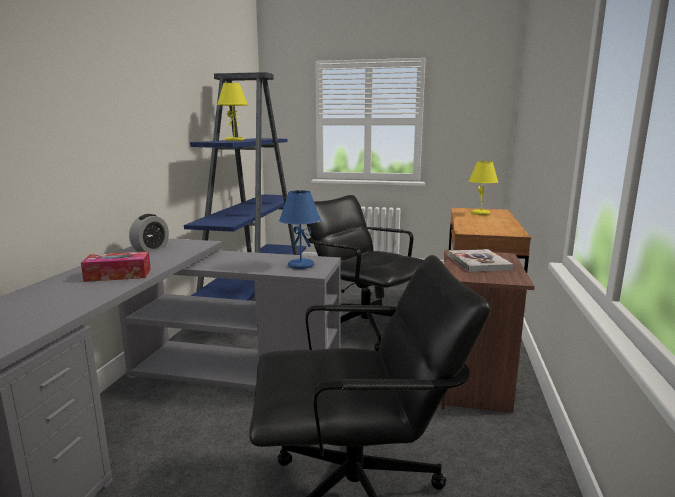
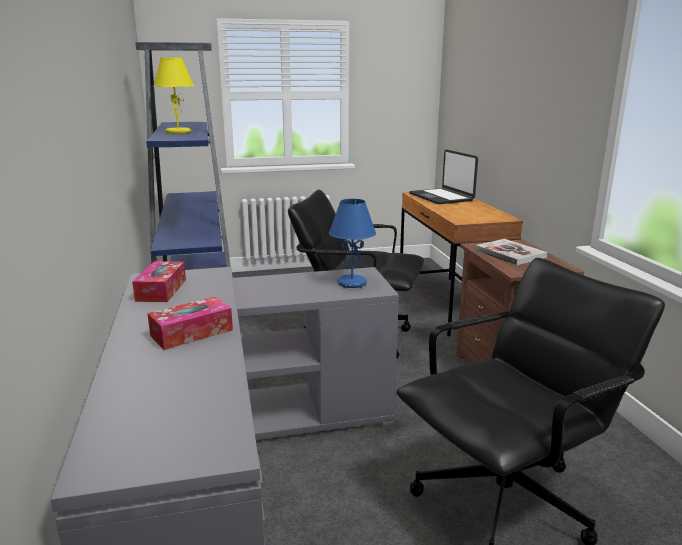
camera: 25 degrees left, 5 degrees up
alarm clock [129,214,169,252] -> tissue box [132,261,186,302]
yellow table lamp [469,161,498,215] -> laptop [409,149,478,204]

